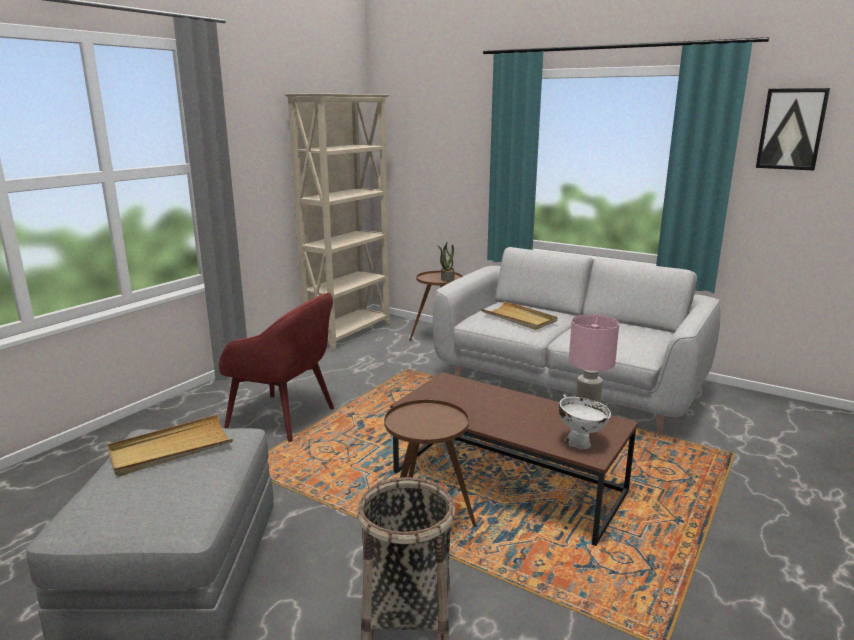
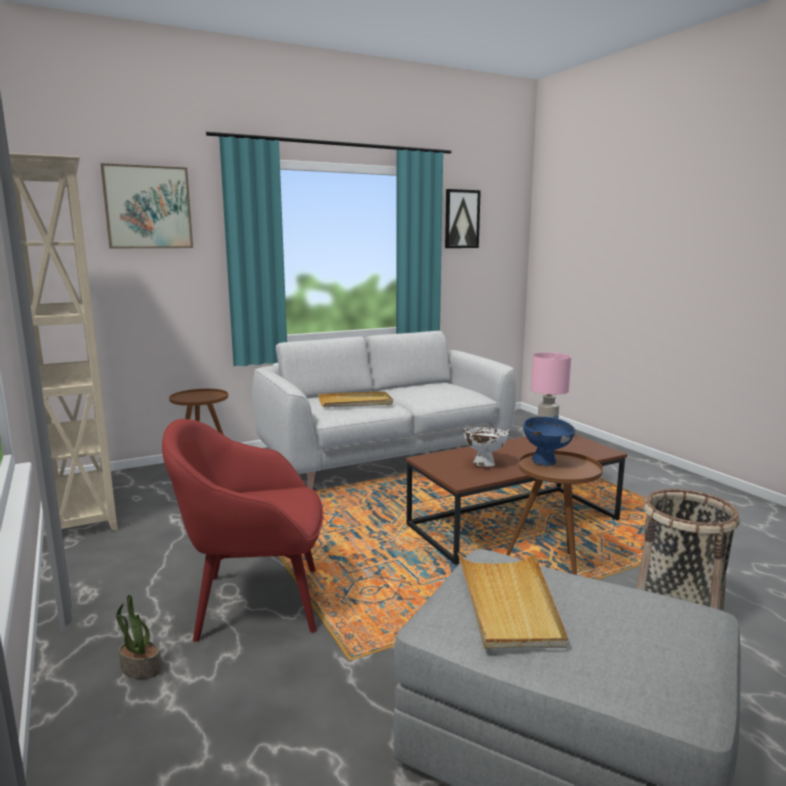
camera: 60 degrees left, 5 degrees down
red armchair [218,293,334,442] -> red armchair turned 150 degrees counterclockwise [162,419,323,642]
potted plant [438,243,454,282] -> potted plant moved to [116,595,161,679]
white bowl [559,394,611,449] -> white bowl moved to [463,427,509,467]
none -> picture [100,163,193,248]
none -> blue bowl [523,415,575,466]

